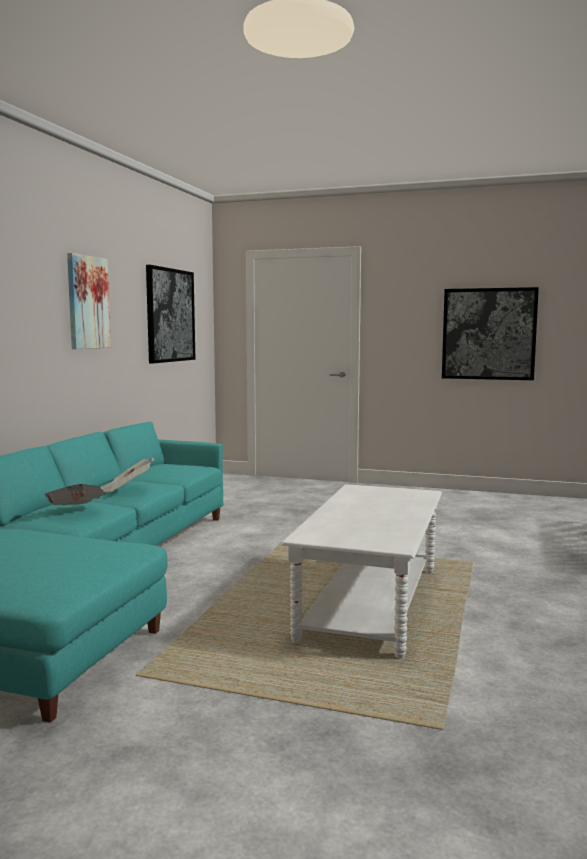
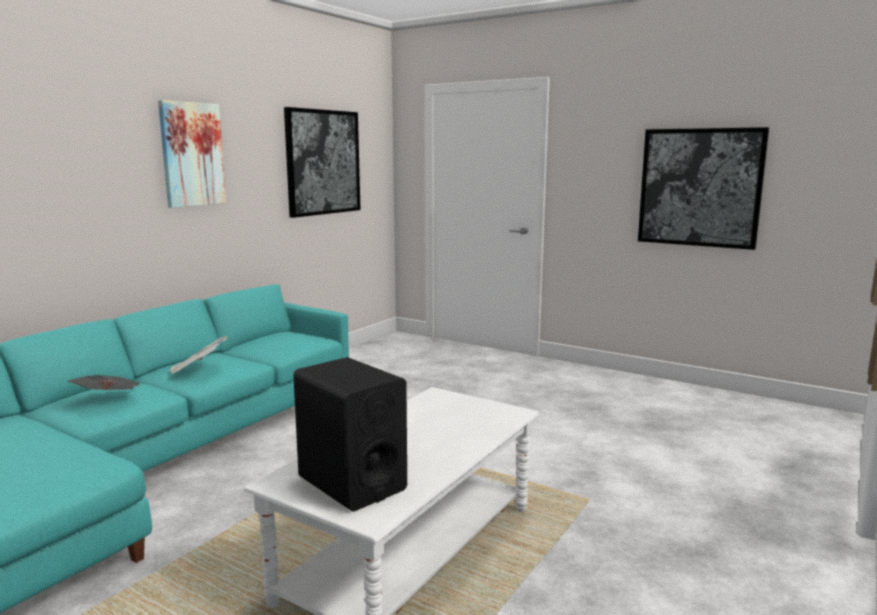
camera: 15 degrees right, 5 degrees up
none -> black speaker [293,357,407,512]

